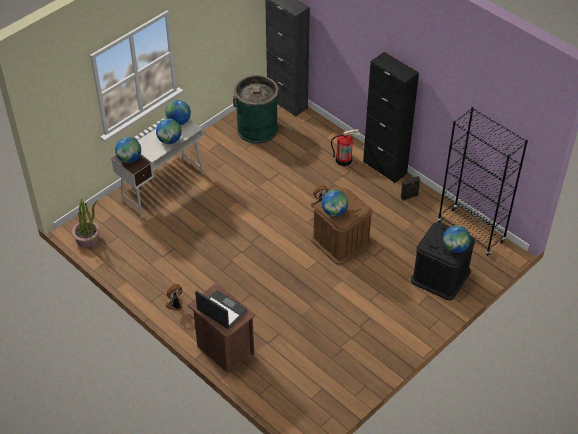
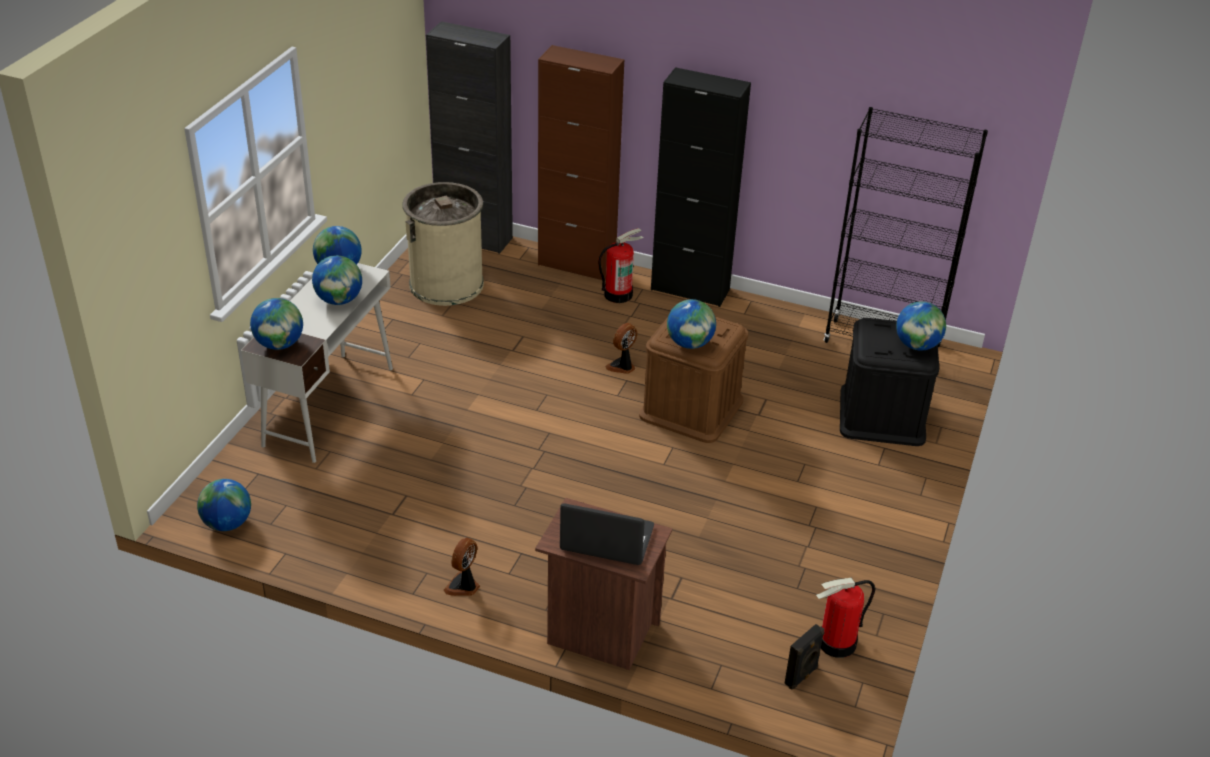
camera: 25 degrees left, 10 degrees down
potted plant [72,198,100,248] -> globe [197,479,251,531]
green trash can [233,75,280,144] -> beige trash can [402,182,484,306]
black speaker [401,176,420,201] -> black speaker moved to [784,624,824,690]
none -> brown cabinet [538,45,624,280]
none -> fire extinguisher [816,578,875,658]

